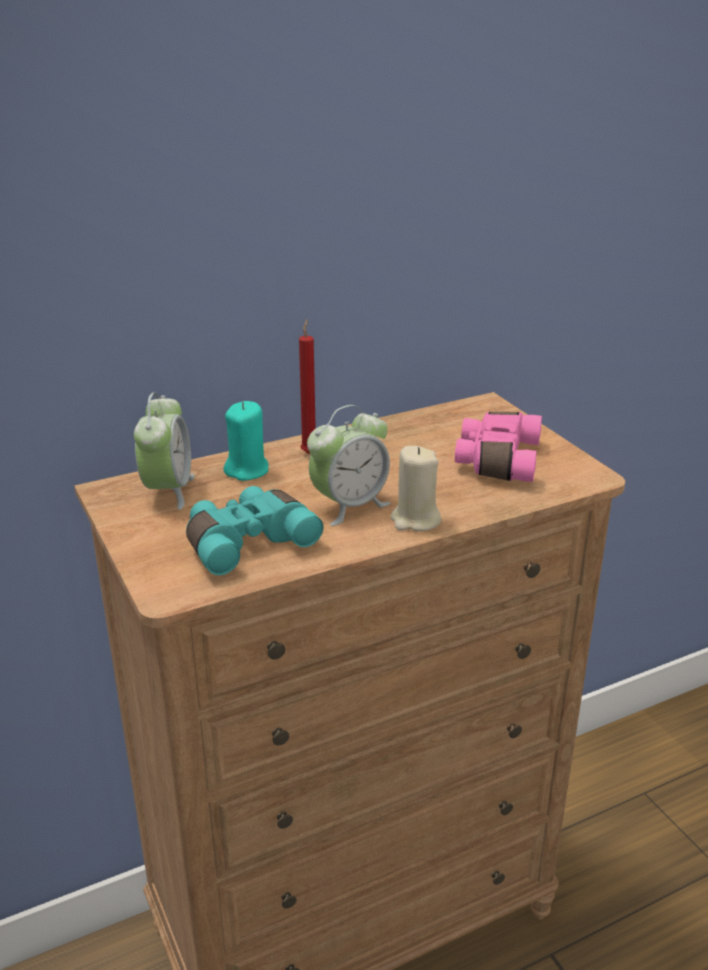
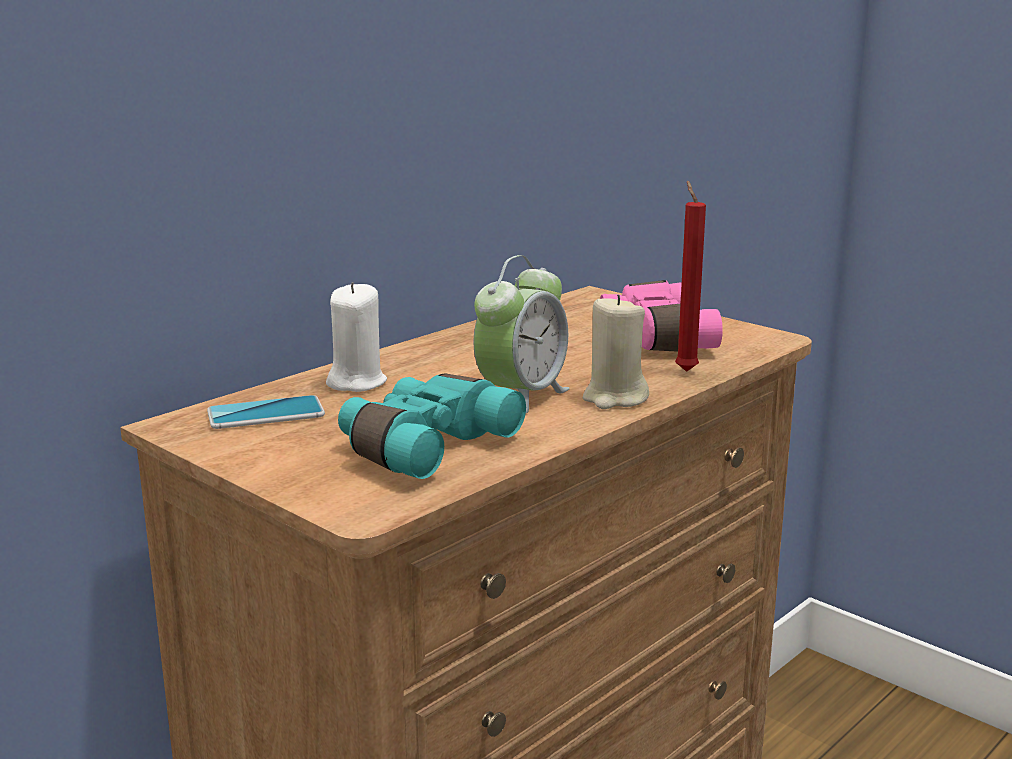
camera: 20 degrees left, 10 degrees down
alarm clock [134,392,195,510] -> phone [207,395,325,429]
turquoise candle [223,401,269,481] -> white candle [326,282,387,392]
red candle [299,319,316,454] -> red candle moved to [675,181,706,372]

